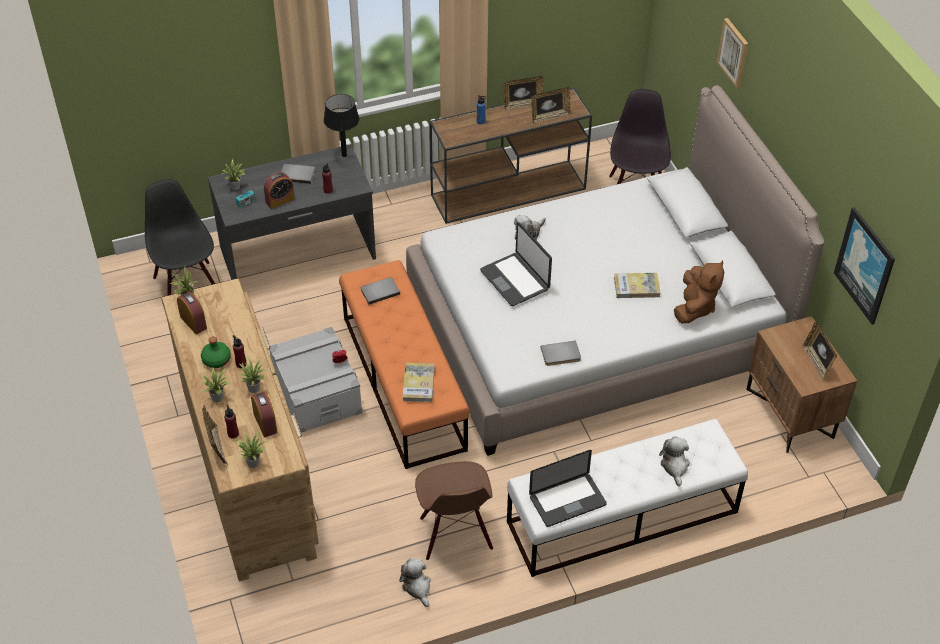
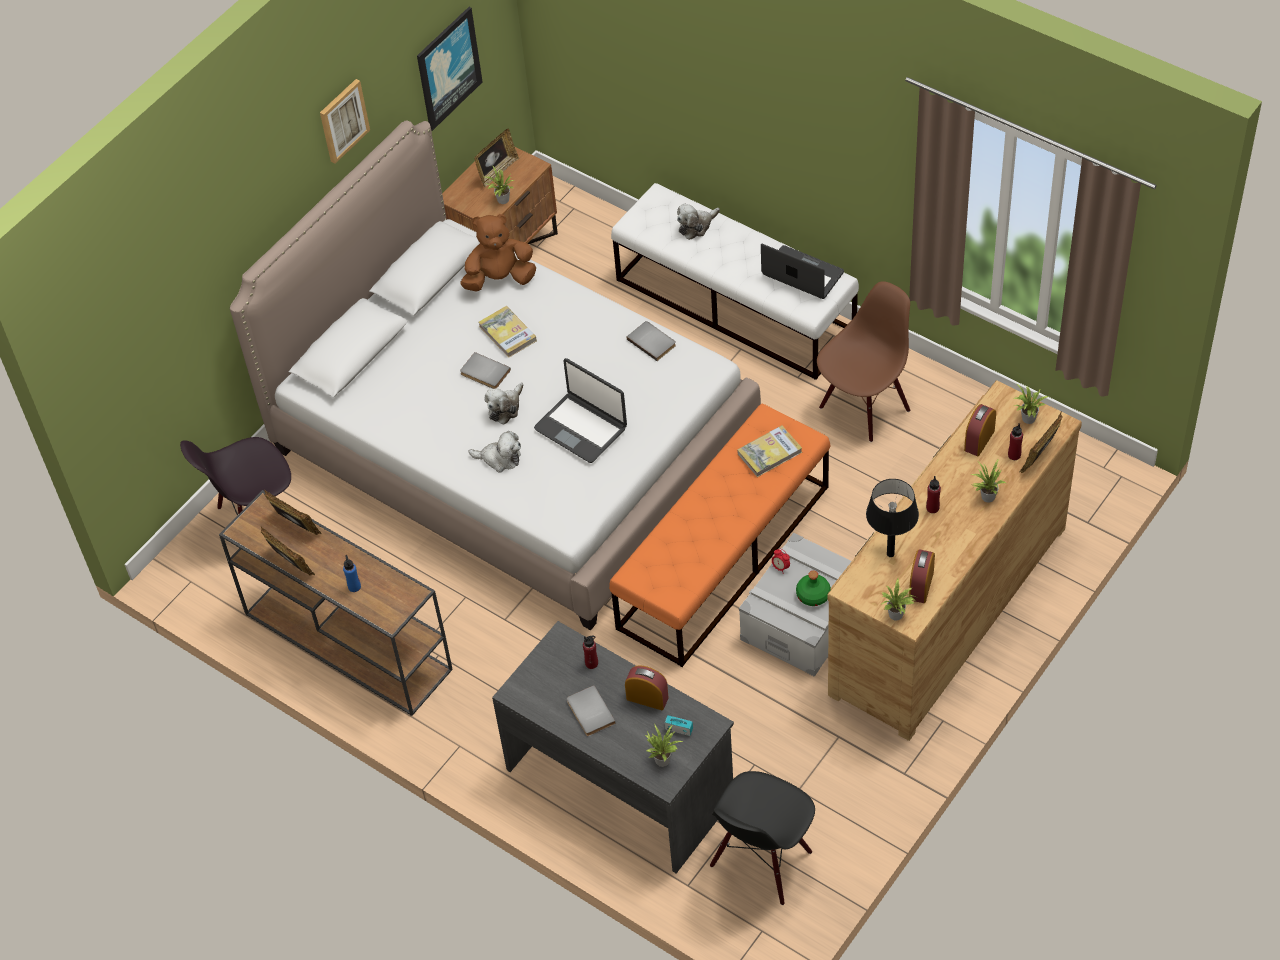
camera: 120 degrees left, 5 degrees up
green bottle [201,336,231,368] -> green bottle moved to [796,571,831,606]
potted plant [239,357,266,393] -> potted plant moved to [486,165,514,204]
black table lamp [324,94,359,157] -> black table lamp moved to [866,479,919,557]
grey book [361,277,400,305] -> grey book moved to [460,352,511,389]
plush toy [399,558,431,607] -> plush toy moved to [485,382,523,425]
laptop [480,222,552,306] -> laptop turned 105 degrees clockwise [534,358,627,463]
picture [717,18,748,89] -> picture moved to [320,79,370,164]

